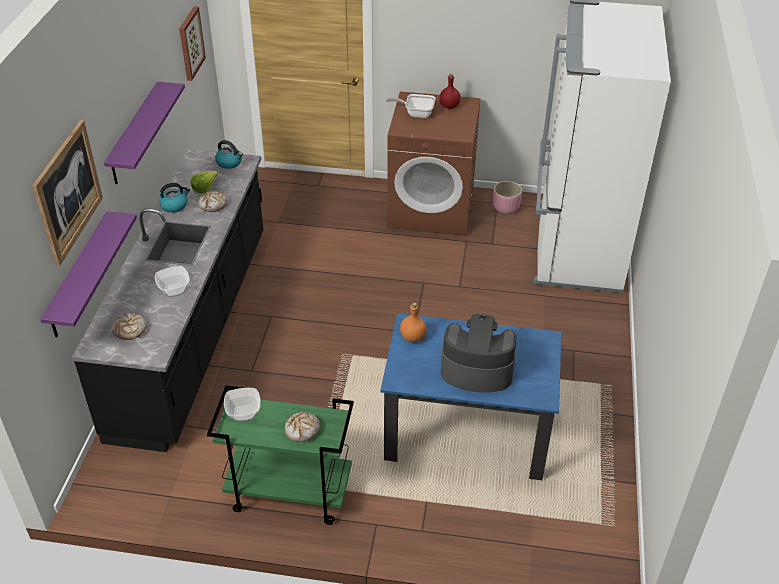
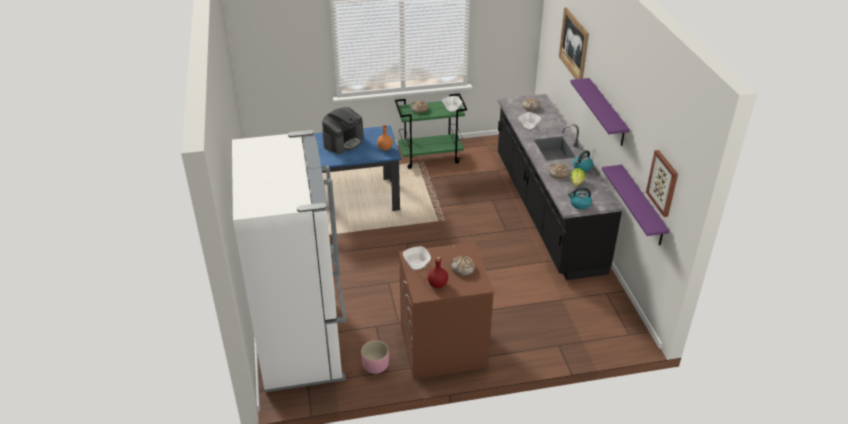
camera: 160 degrees right, 5 degrees down
purple shelf [40,211,137,338] -> purple shelf moved to [602,165,670,245]
frying pan [386,94,435,118] -> bread [451,256,475,276]
coffee machine [441,314,517,393] -> coffee machine turned 45 degrees counterclockwise [322,107,364,154]
none -> bowl [403,246,431,270]

